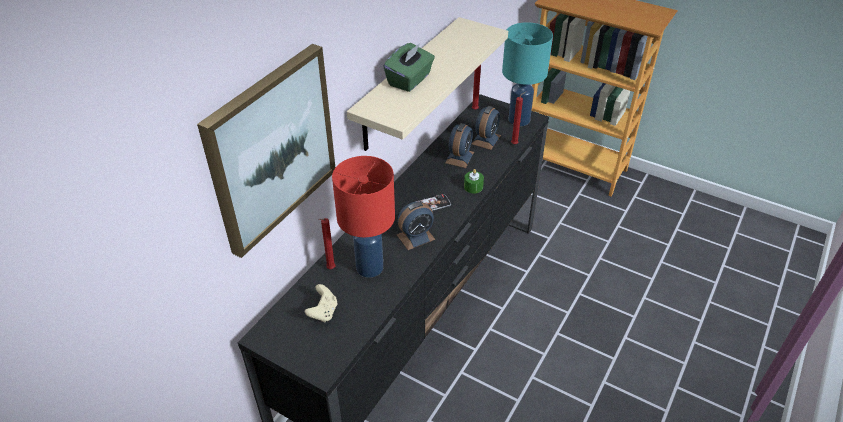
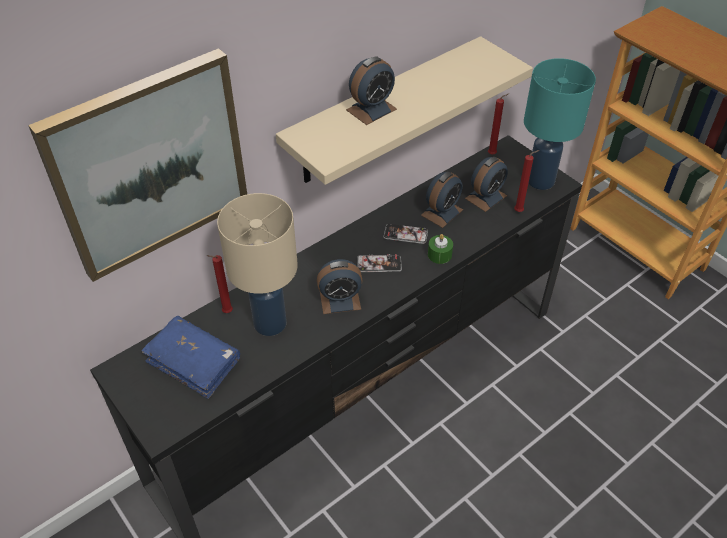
camera: 20 degrees right, 5 degrees up
beige game controller [305,284,337,322] -> blue book [142,316,240,399]
red table lamp [332,156,395,278] -> beige table lamp [217,193,298,336]
green tissue box [383,43,435,92] -> alarm clock [346,56,397,125]
none -> phone [383,224,428,244]

